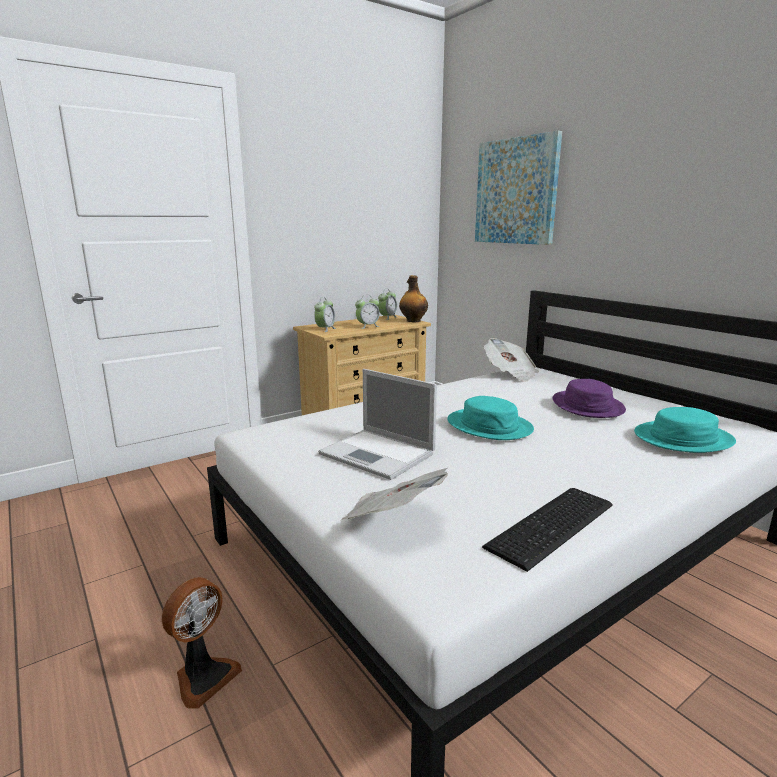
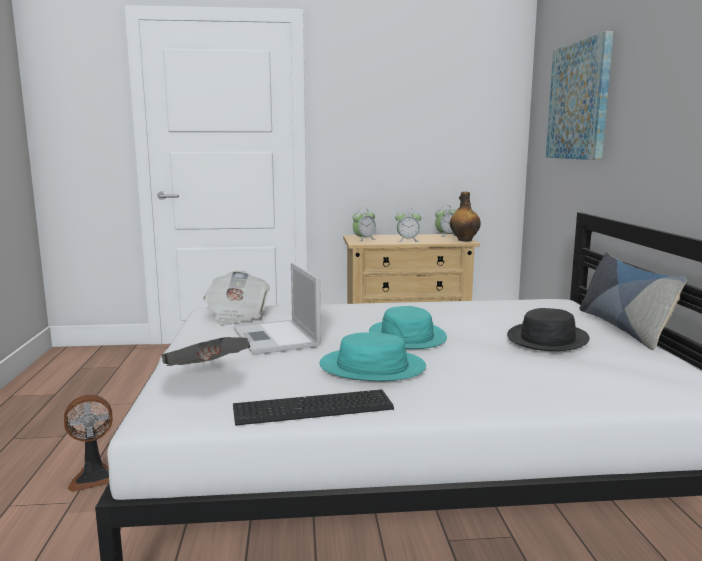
camera: 30 degrees right, 5 degrees down
newspaper [484,338,539,382] -> newspaper moved to [203,271,270,325]
purple hat [553,379,626,418] -> black hat [507,308,590,351]
turquoise hat [634,407,736,453] -> turquoise hat moved to [319,332,426,381]
none -> pillow [579,252,687,350]

